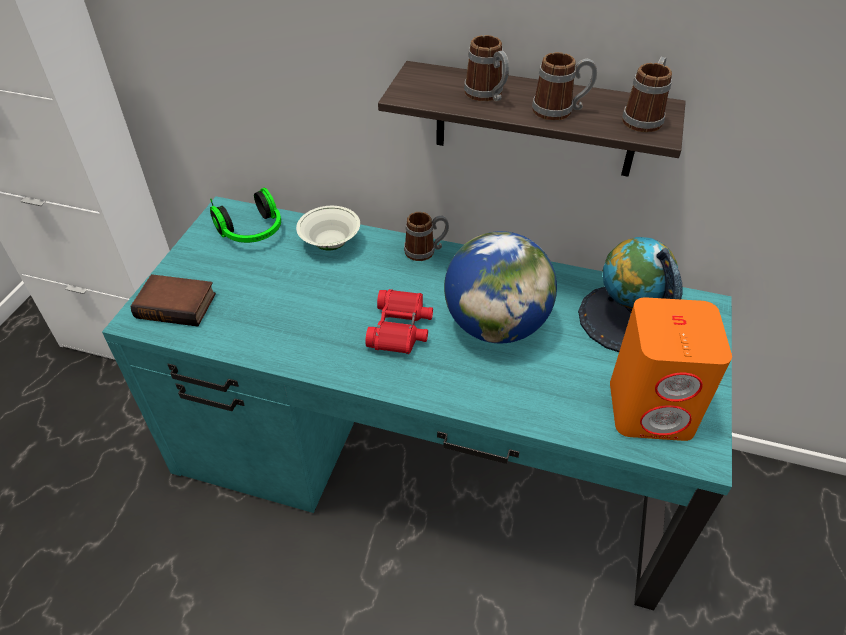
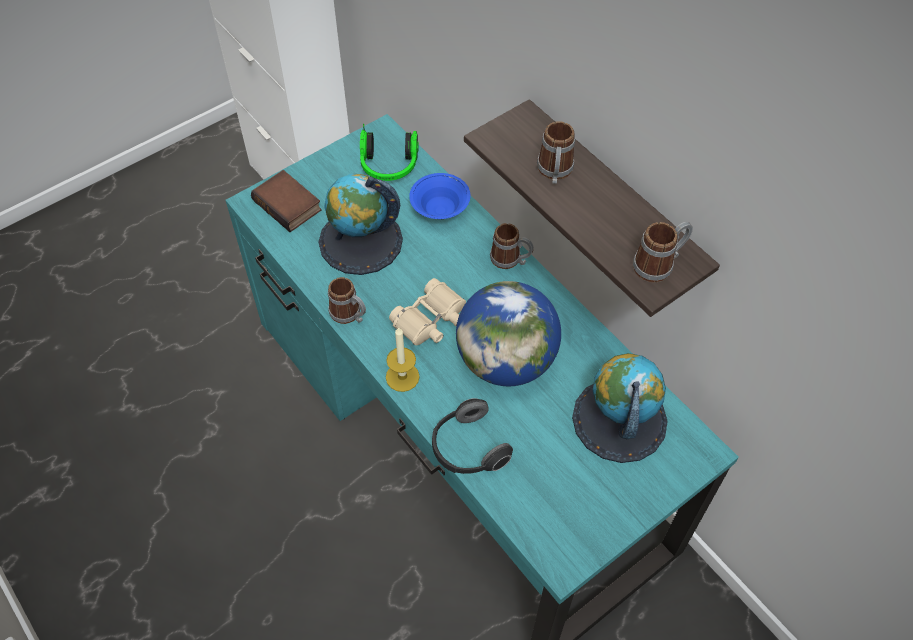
camera: 35 degrees right, 10 degrees up
white bowl [296,206,360,250] -> blue bowl [409,173,471,219]
red binoculars [366,289,433,354] -> beige binoculars [389,278,466,345]
mug [532,52,597,121] -> mug moved to [328,277,366,324]
orange speaker [610,297,732,441] -> none
none -> globe [319,174,403,275]
none -> candle [386,327,420,392]
none -> headphones [432,398,513,474]

